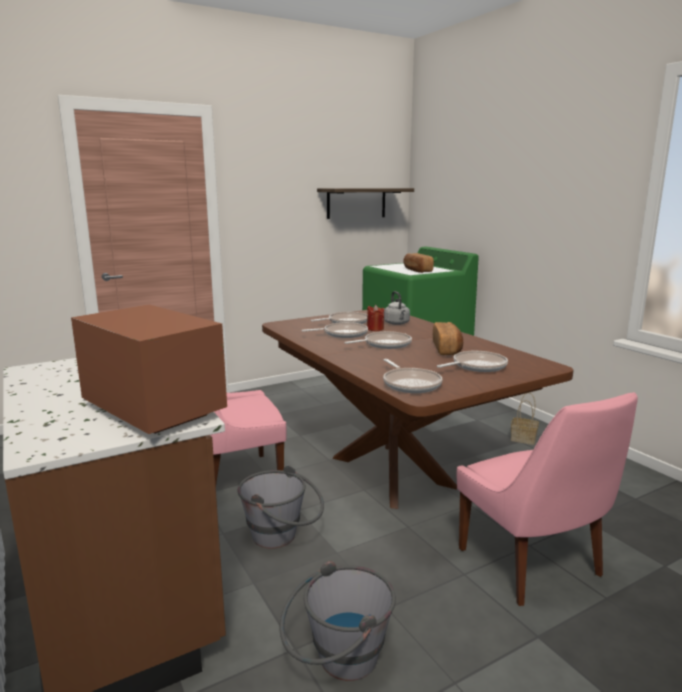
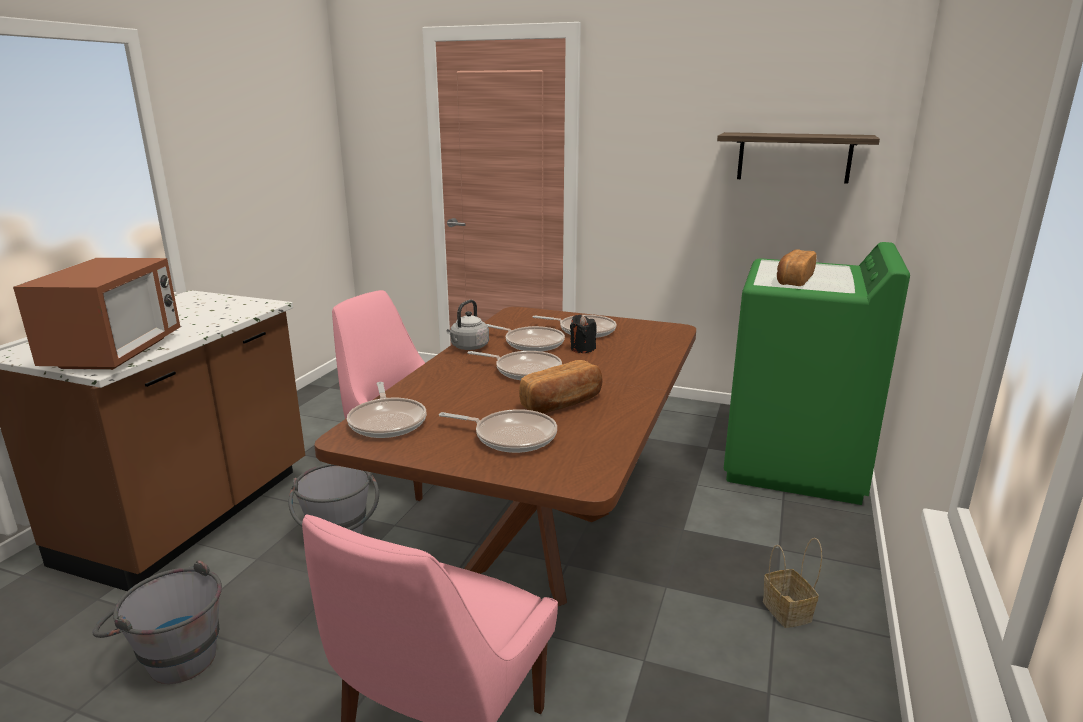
camera: 50 degrees right, 5 degrees up
red candle [367,305,384,331] -> black candle [570,315,597,353]
frying pan [383,359,443,393] -> frying pan turned 45 degrees counterclockwise [347,382,427,438]
grey kettle [384,291,410,325] -> grey kettle moved to [446,300,489,350]

